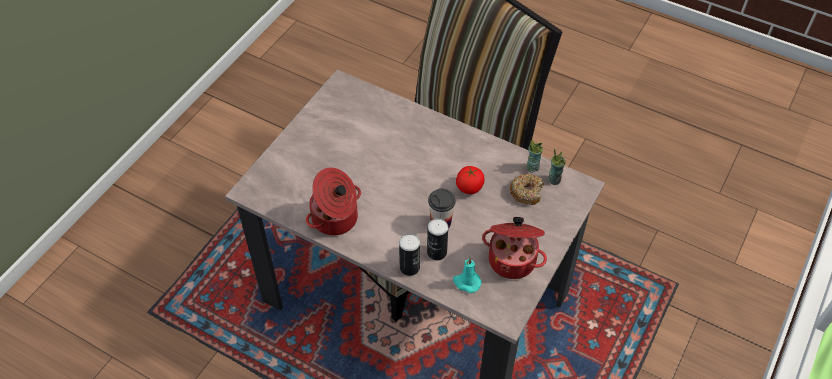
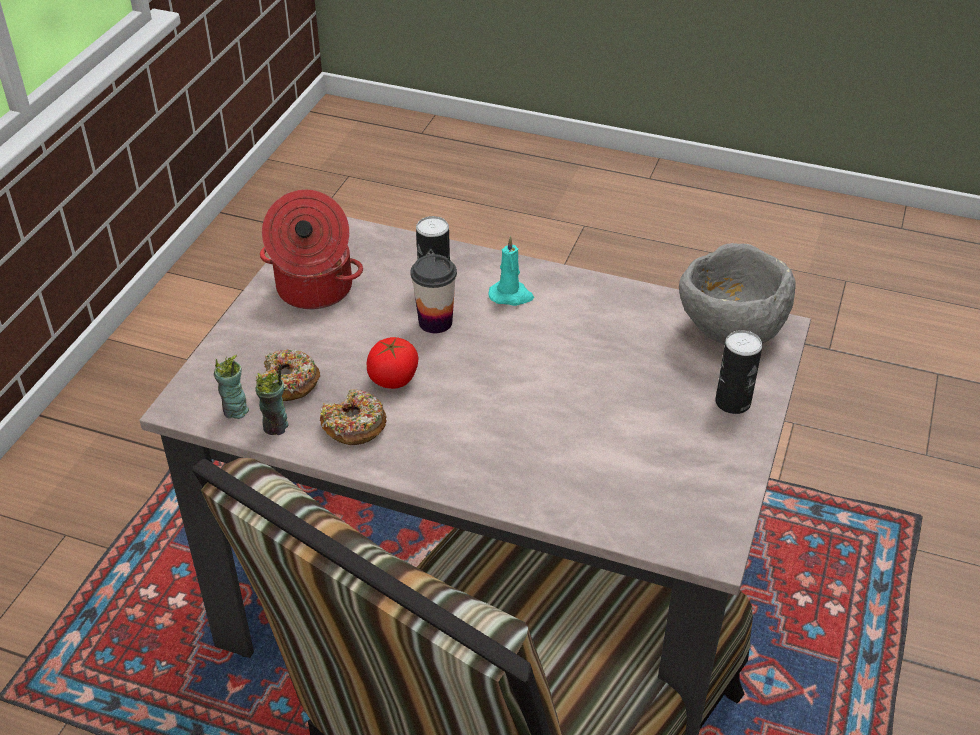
camera: 170 degrees right, 10 degrees down
cooking pot [306,168,361,236] -> none
can [399,234,420,276] -> can moved to [715,330,763,414]
turquoise candle [453,257,482,293] -> turquoise candle moved to [489,236,534,306]
none -> donut [320,389,387,445]
none -> grey bowl [679,243,796,345]

